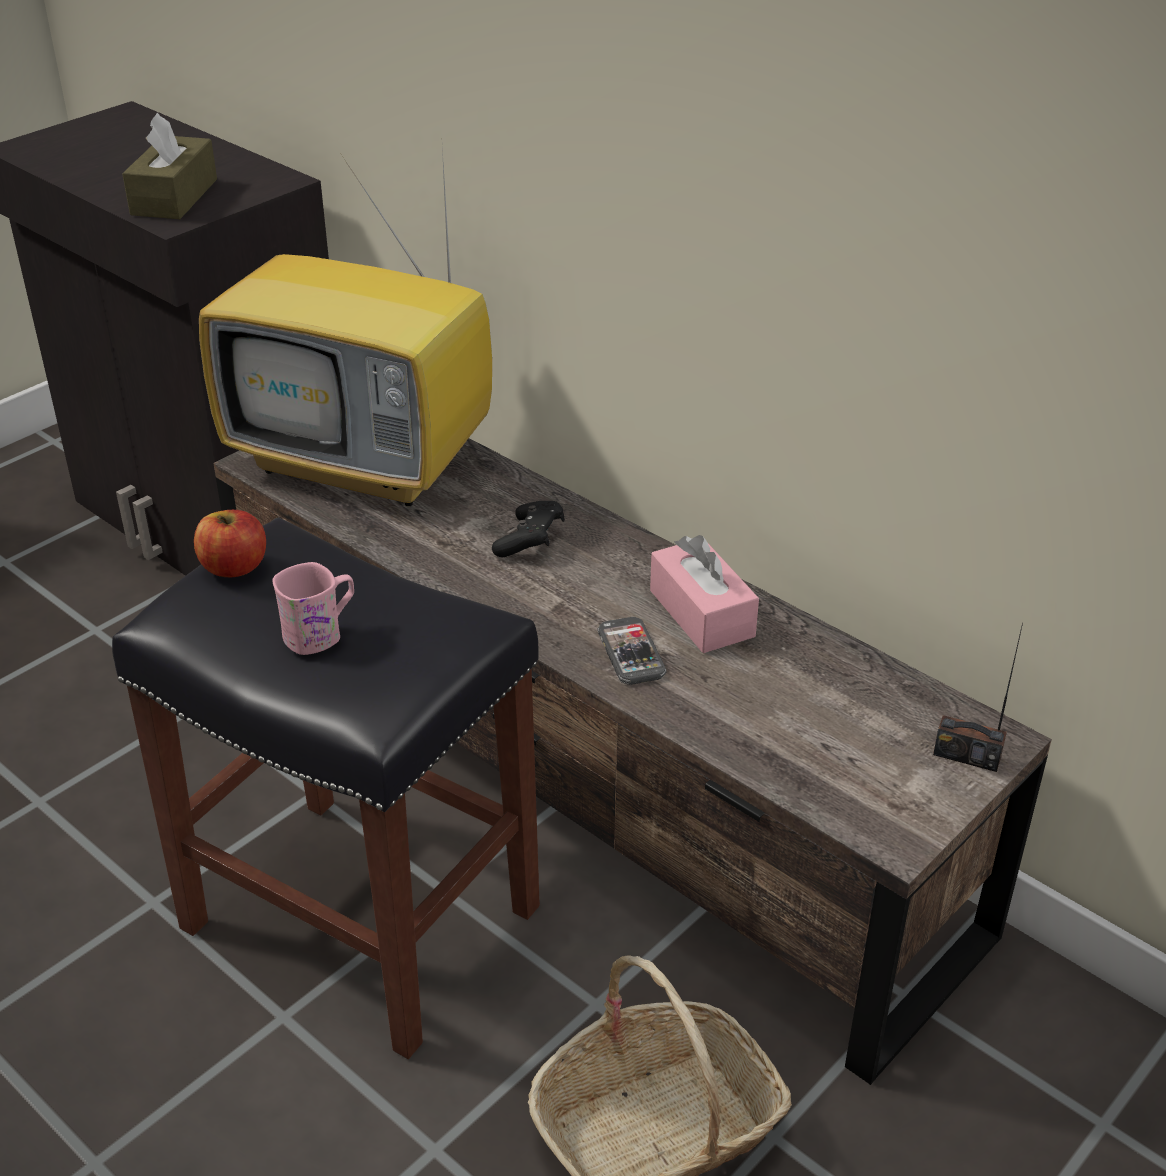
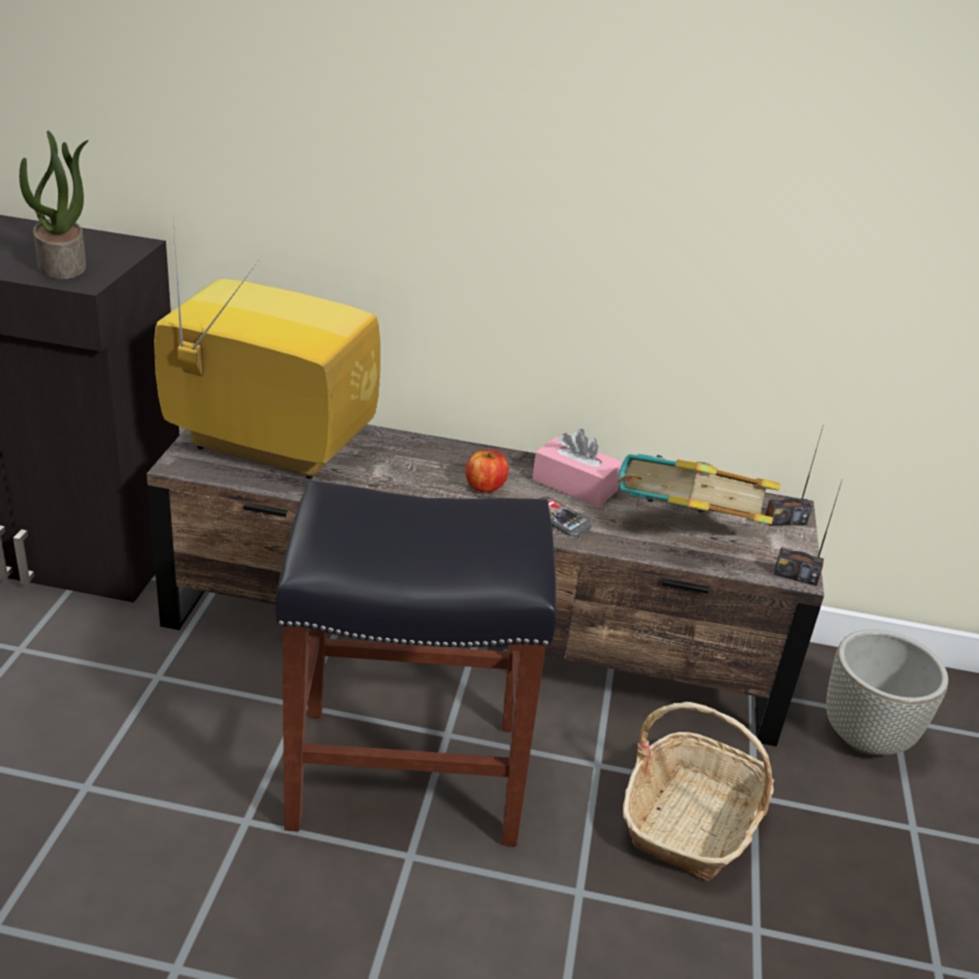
camera: 35 degrees left, 5 degrees down
brown tissue box [122,113,217,219] -> potted plant [19,130,89,279]
apple [194,510,266,577] -> apple moved to [465,450,509,493]
television [199,148,492,506] -> television turned 150 degrees counterclockwise [154,218,380,479]
pink mug [273,562,354,655] -> none
black game controller [492,501,565,558] -> none
none -> book [618,454,781,524]
none -> radio [774,481,842,586]
none -> grey planter [826,629,949,755]

